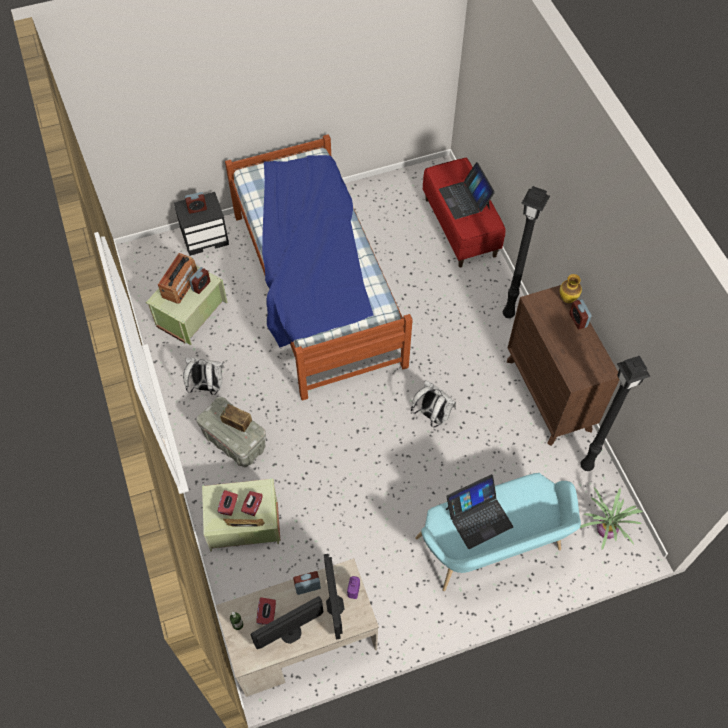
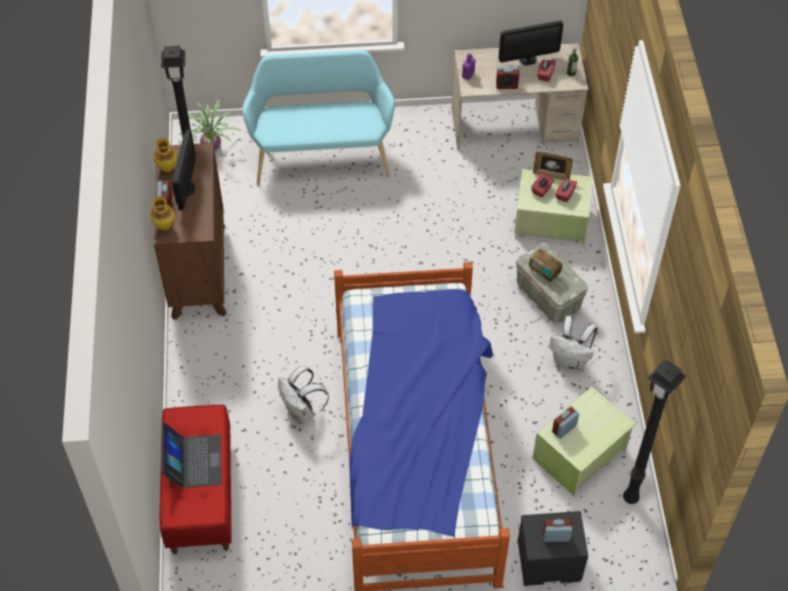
camera: 165 degrees left, 5 degrees down
radio [158,253,197,304] -> none
monitor [324,554,344,640] -> monitor moved to [172,130,196,210]
white backpack [411,380,456,427] -> white backpack moved to [278,366,329,424]
laptop [446,474,513,549] -> none
black floor lamp [503,186,550,318] -> black floor lamp moved to [623,359,686,504]
none -> vase [153,138,177,172]

